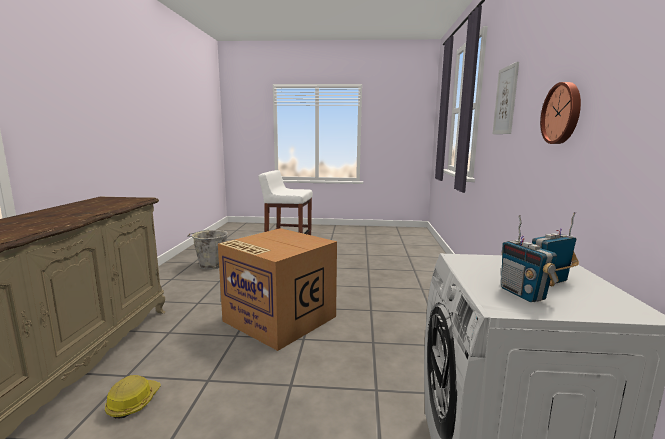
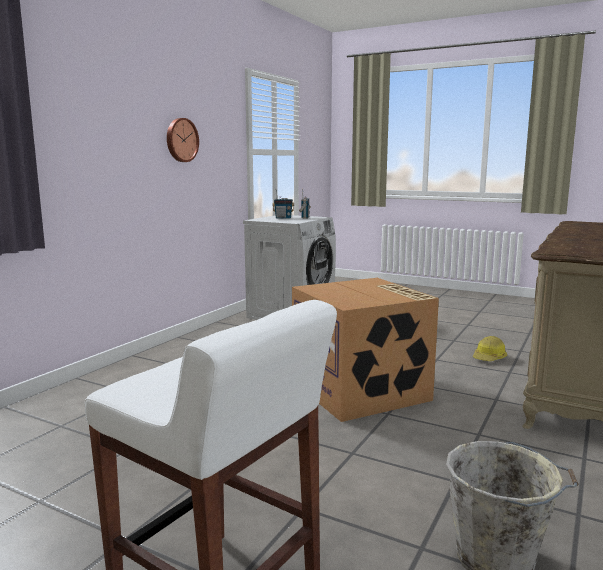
camera: 155 degrees left, 0 degrees up
picture [492,62,519,134] -> none

